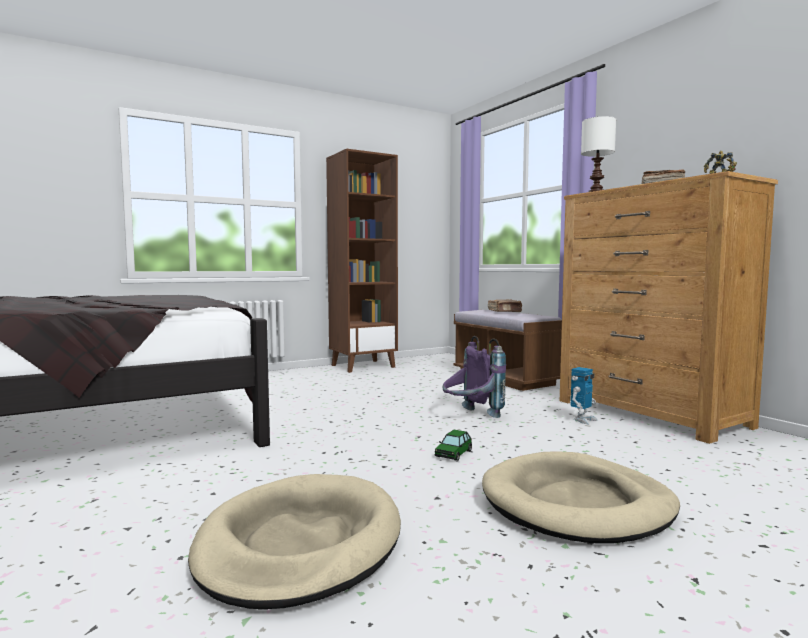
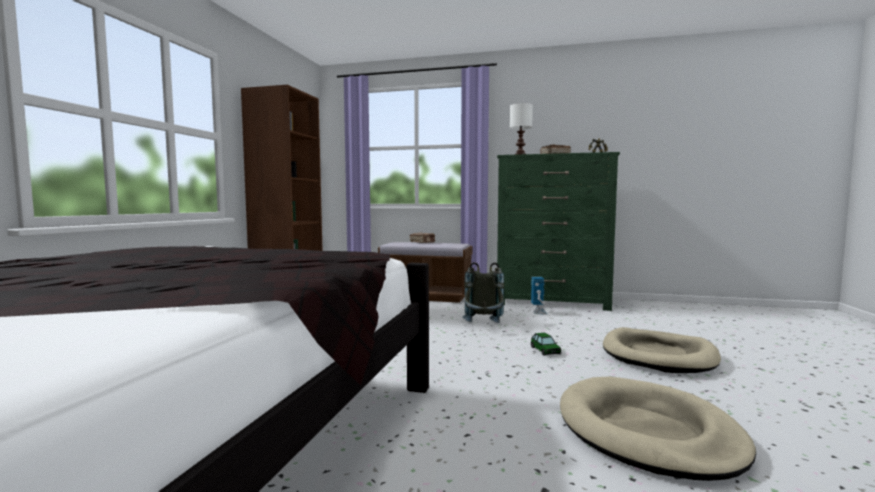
camera: 45 degrees left, 0 degrees up
purple backpack [443,336,506,418] -> grey backpack [462,262,504,323]
brown dresser [560,171,778,444] -> green dresser [497,152,620,311]

